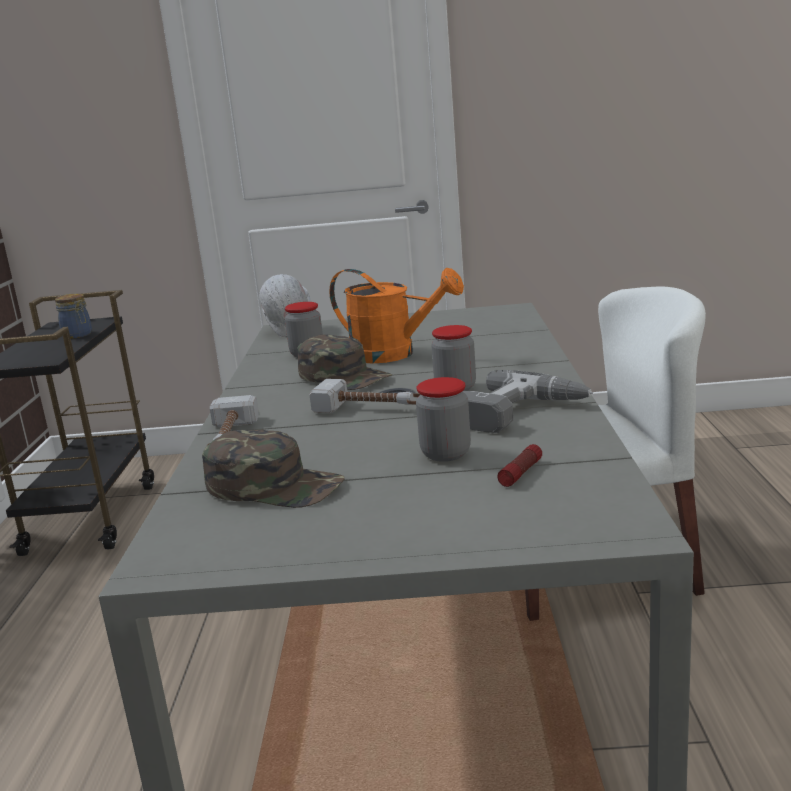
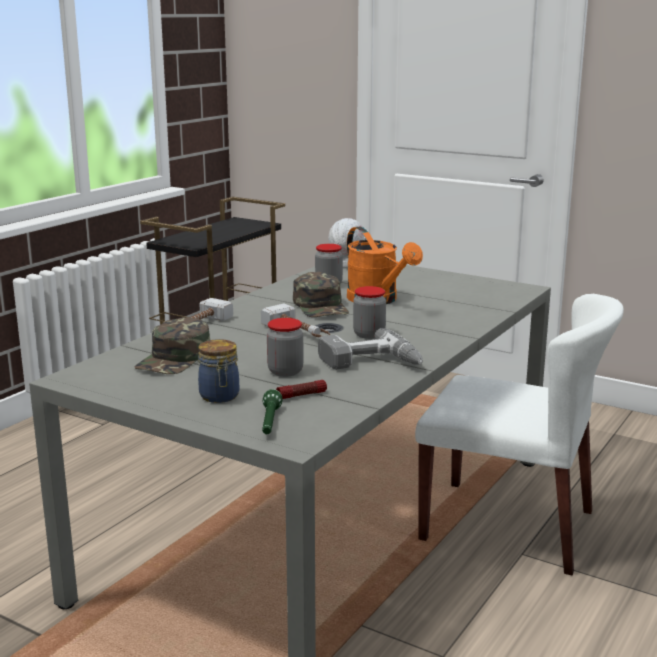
camera: 30 degrees right, 0 degrees up
jar [55,294,92,339] -> jar moved to [198,339,239,403]
green cap [202,430,345,508] -> green cap turned 60 degrees clockwise [135,317,210,374]
none -> green flashlight [262,389,283,434]

